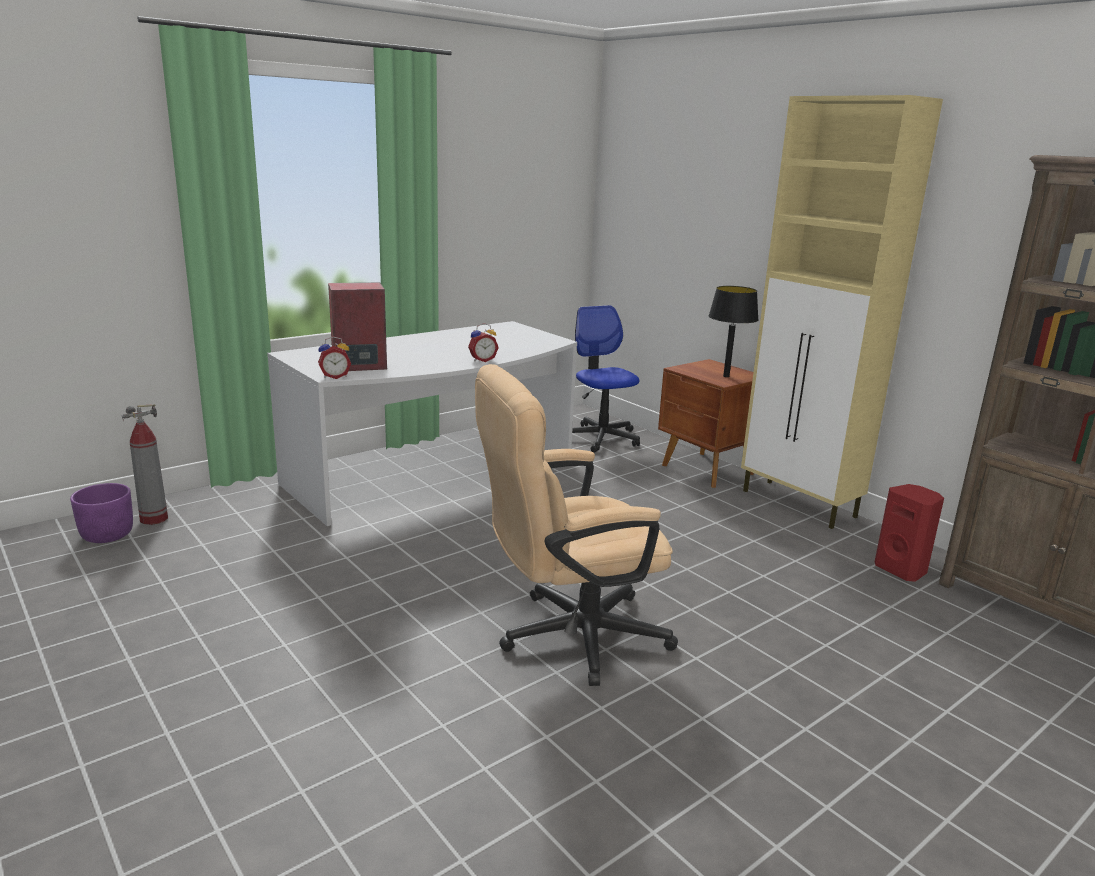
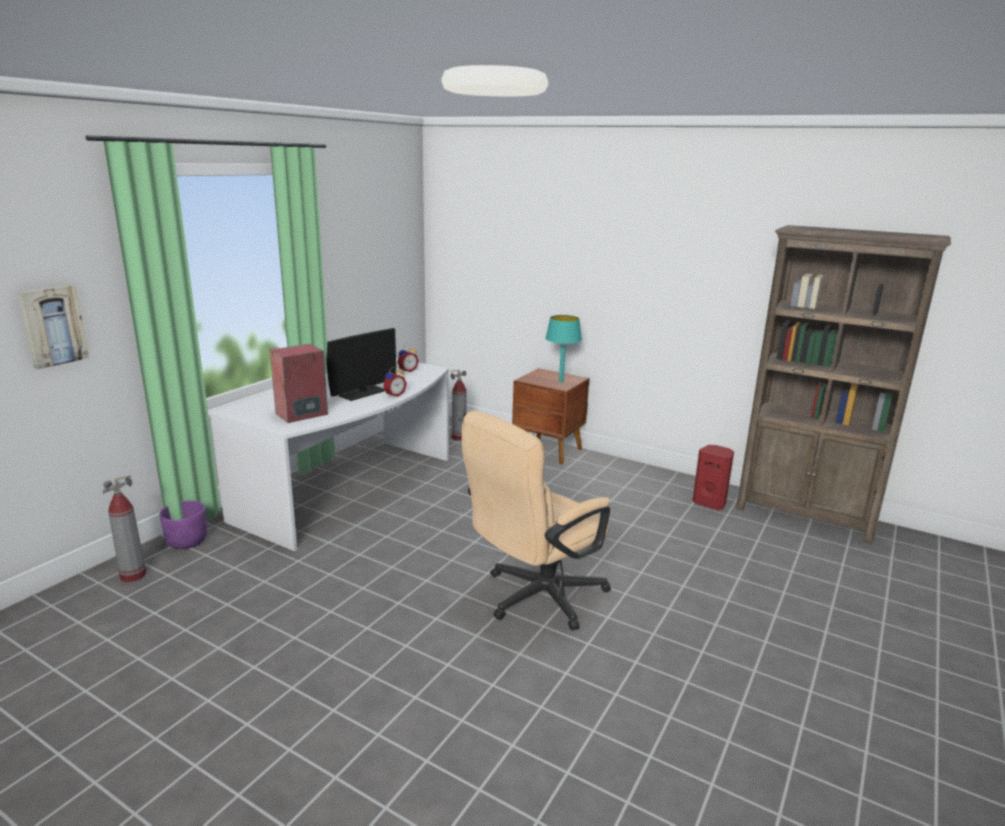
camera: 20 degrees left, 0 degrees up
purple planter [70,483,133,543] -> purple planter moved to [159,500,207,549]
alarm clock [318,337,351,379] -> alarm clock moved to [397,345,419,372]
office chair [572,305,640,453] -> fire extinguisher [450,370,467,441]
black table lamp [709,286,759,377] -> turquoise table lamp [545,315,582,382]
beige cabinet [741,95,943,529] -> none
none -> picture [18,285,89,369]
none -> monitor [327,328,396,401]

